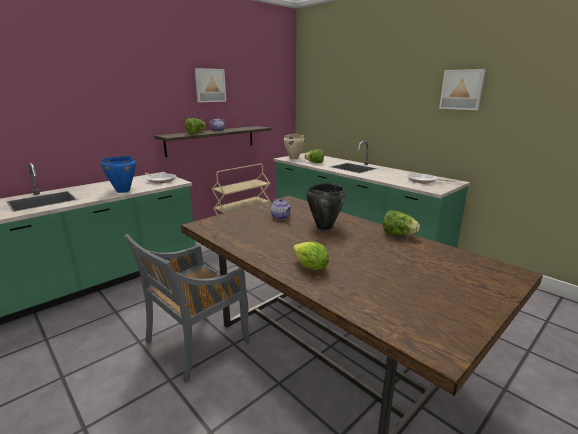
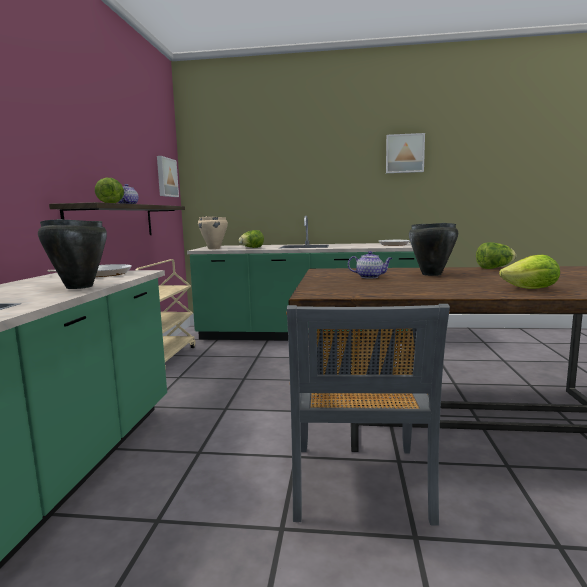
camera: 40 degrees left, 10 degrees down
blue cooking pot [101,156,136,193] -> black cooking pot [38,219,107,289]
picture [195,68,226,102] -> picture moved to [157,156,179,197]

